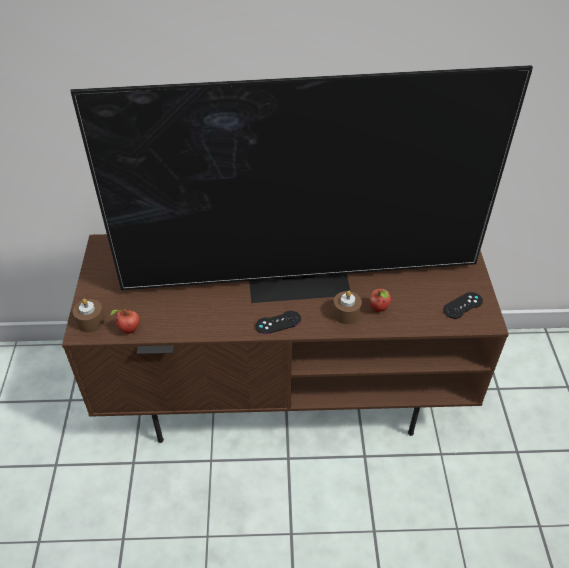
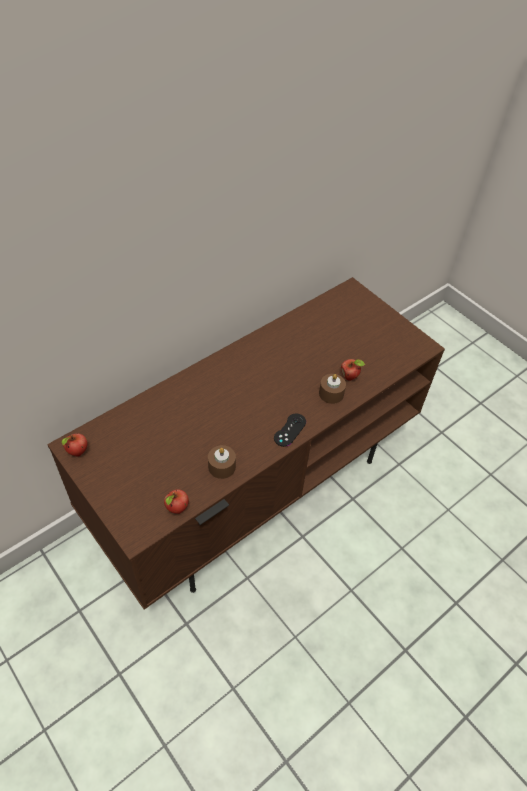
camera: 40 degrees left, 5 degrees up
television [70,65,533,303] -> none
brown candle [73,299,105,332] -> brown candle moved to [208,445,236,479]
black game controller [443,292,483,319] -> none
none -> apple [62,433,87,457]

